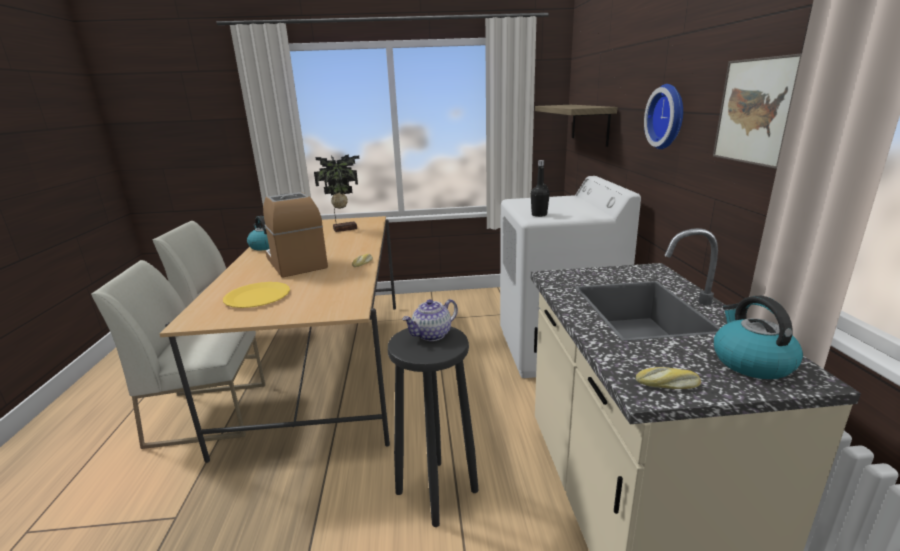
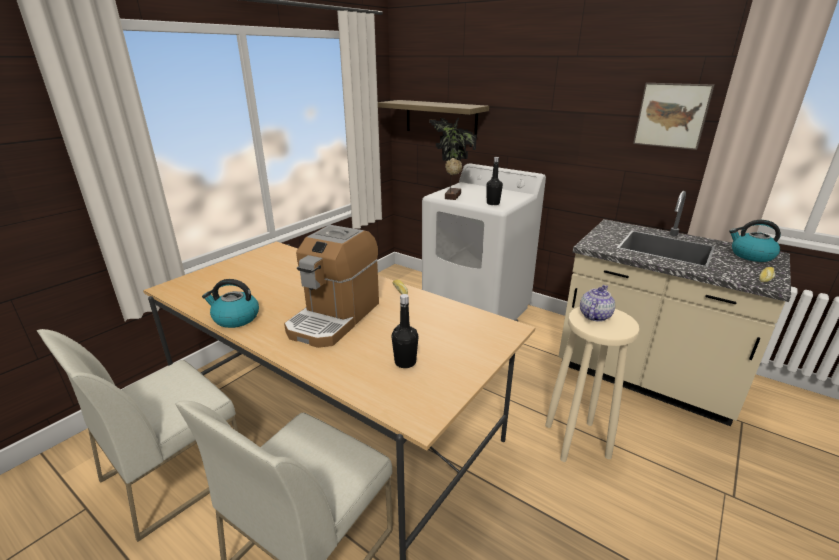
camera: 50 degrees left, 5 degrees up
yellow plate [223,282,290,308] -> black bottle [392,294,419,368]
coffee machine [263,192,328,278] -> coffee machine turned 75 degrees counterclockwise [284,225,379,348]
potted plant [314,154,359,232] -> potted plant moved to [429,118,477,200]
black stool [388,327,478,527] -> beige stool [545,307,640,462]
teapot [402,299,458,341] -> teapot turned 150 degrees counterclockwise [580,285,615,322]
wall clock [644,84,683,149] -> none

